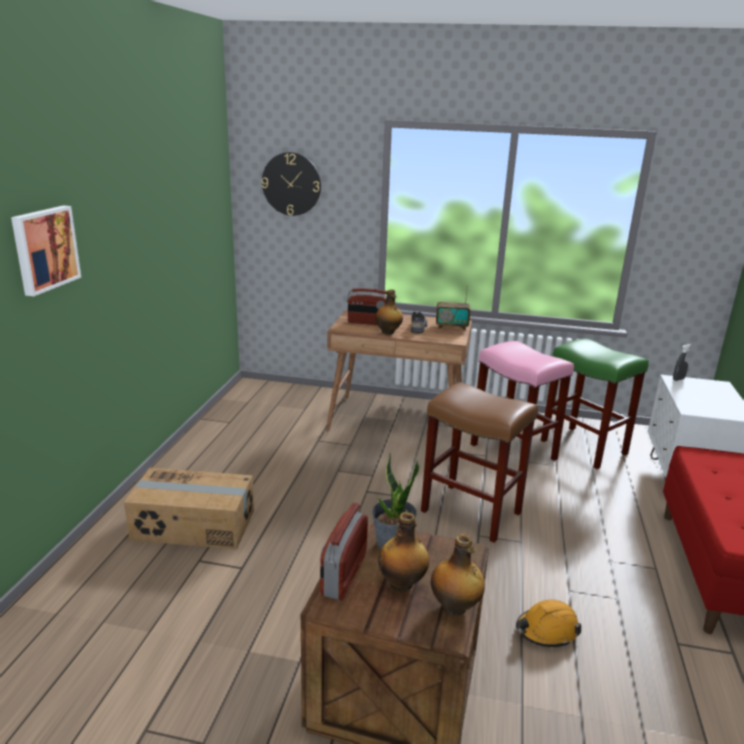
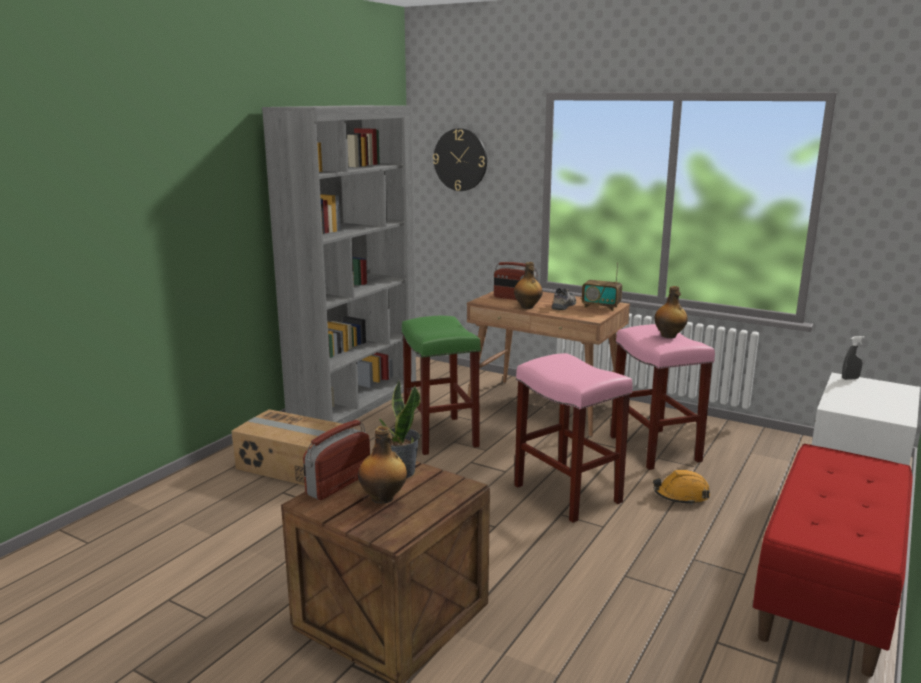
camera: 20 degrees right, 5 degrees down
picture [11,206,81,296] -> none
brown stool [421,382,538,543] -> pink stool [514,353,633,523]
bottle [431,534,485,616] -> bottle moved to [654,286,688,338]
orange hard hat [516,600,581,647] -> orange hard hat moved to [653,470,710,505]
green stool [541,339,649,469] -> green stool moved to [402,316,481,455]
none -> grey bookcase [262,105,416,424]

